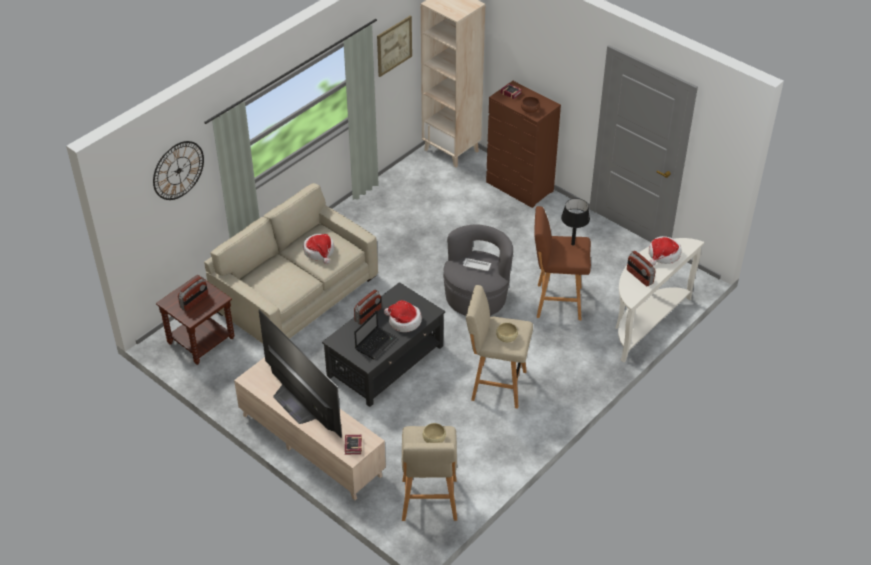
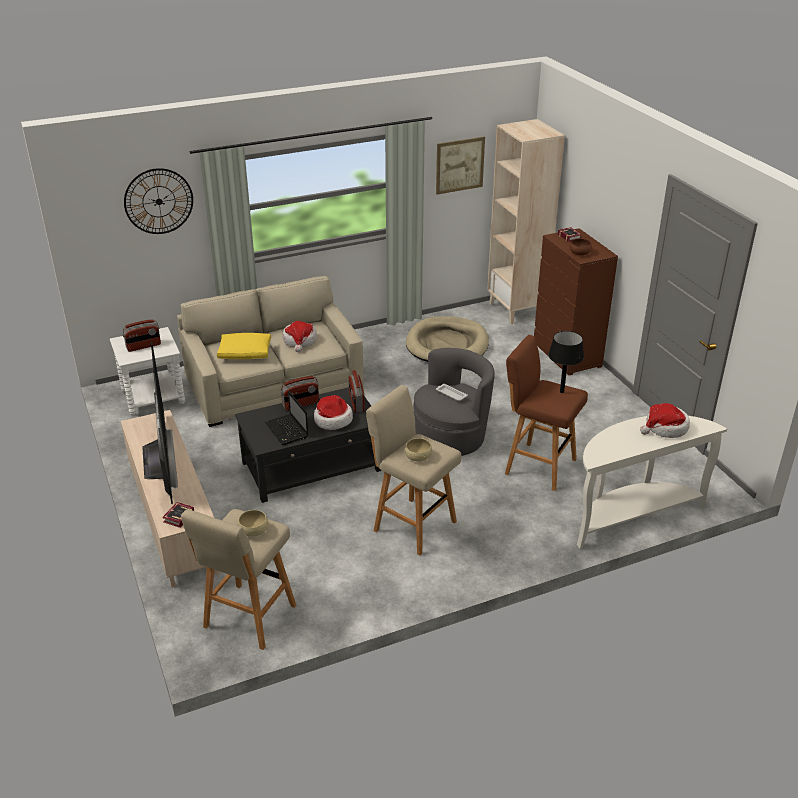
camera: 25 degrees right, 10 degrees down
brown side table [156,275,234,365] -> white side table [110,327,185,416]
laptop [354,310,397,359] -> laptop turned 90 degrees clockwise [265,391,308,445]
radio [627,251,656,286] -> radio moved to [349,370,365,413]
none -> yellow pillow [217,333,271,359]
none -> beige dog bed [406,316,489,362]

